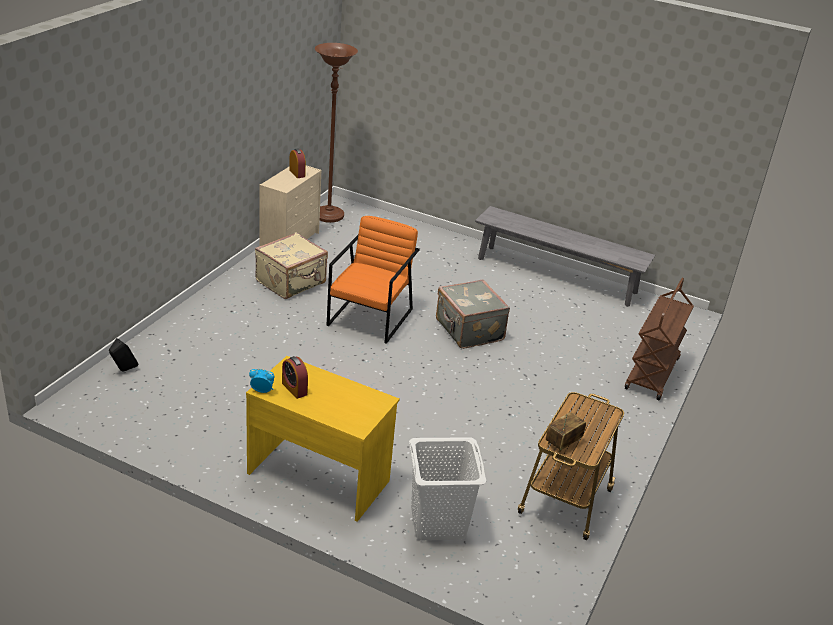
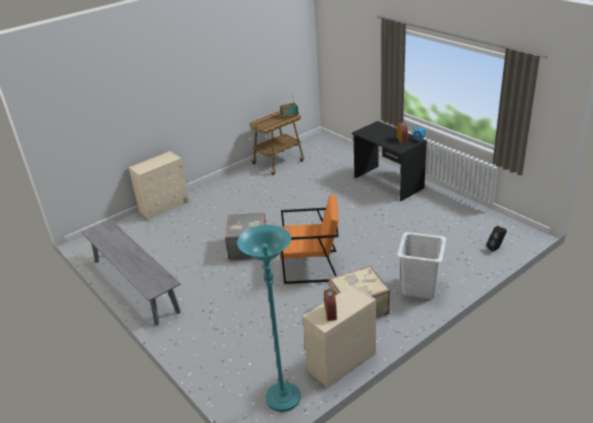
camera: 150 degrees left, 0 degrees up
yellow desk [246,356,400,522] -> black desk [352,121,427,201]
brown floor lamp [315,43,358,223] -> turquoise floor lamp [237,225,300,412]
orange armchair [326,216,419,344] -> orange armchair turned 135 degrees counterclockwise [279,195,339,284]
white laundry basket [409,437,486,540] -> white laundry basket moved to [397,232,446,299]
brown cart [625,278,694,400] -> beige dresser [128,151,190,220]

